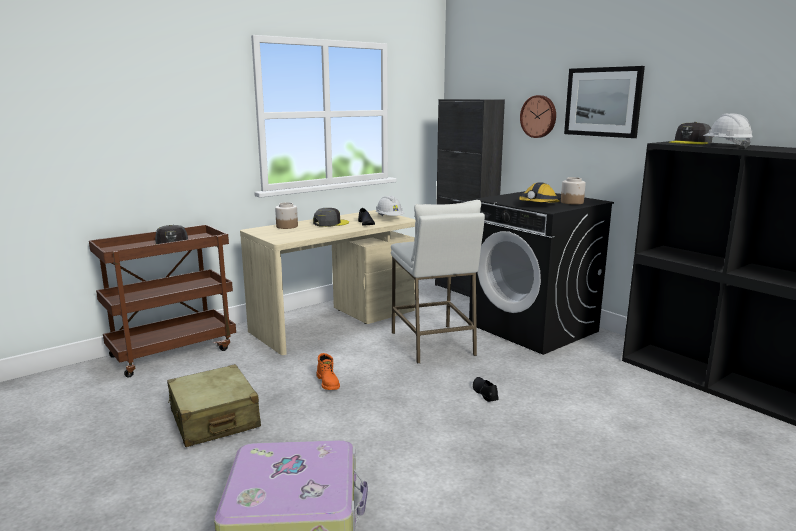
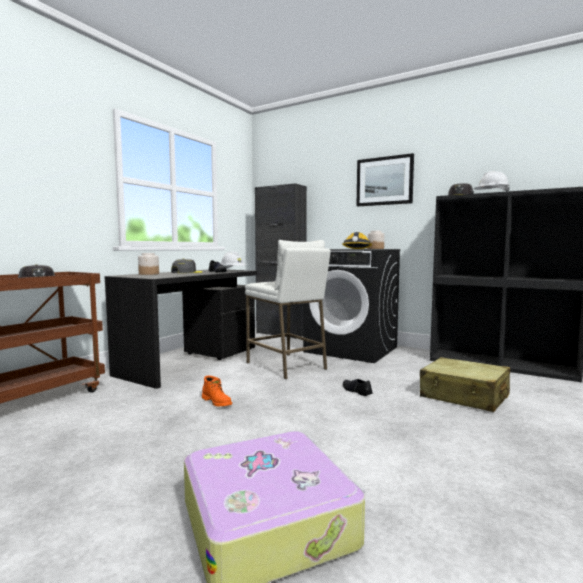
camera: 20 degrees left, 10 degrees down
beige suitcase [167,364,261,447] -> beige suitcase moved to [420,357,510,412]
beige desk [240,210,415,355] -> black desk [105,269,258,389]
wall clock [520,95,556,138] -> none

